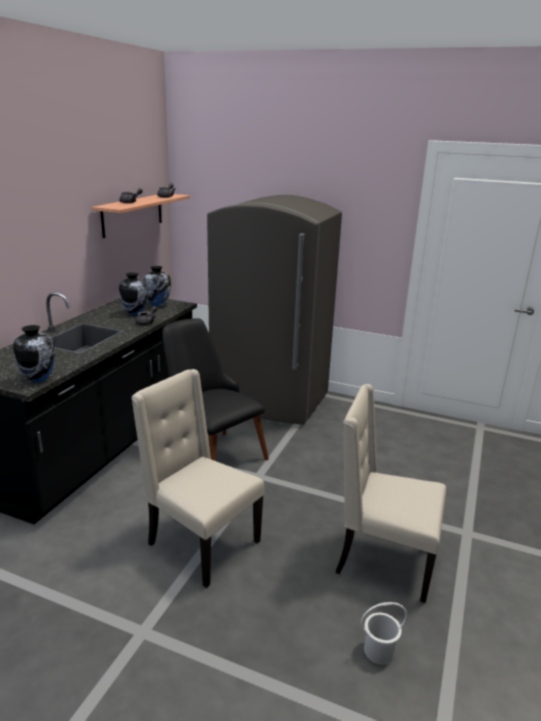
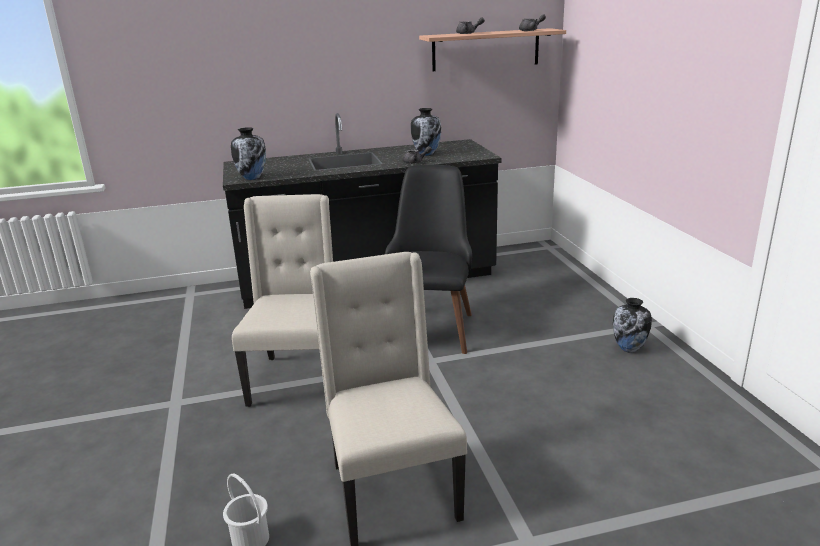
camera: 55 degrees right, 0 degrees up
vase [144,266,171,307] -> vase moved to [613,298,652,353]
grey fridge [207,195,342,425] -> none

